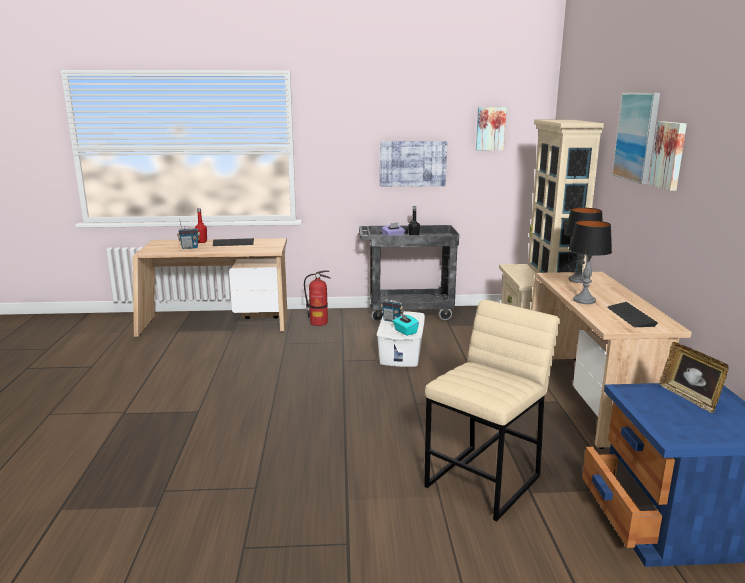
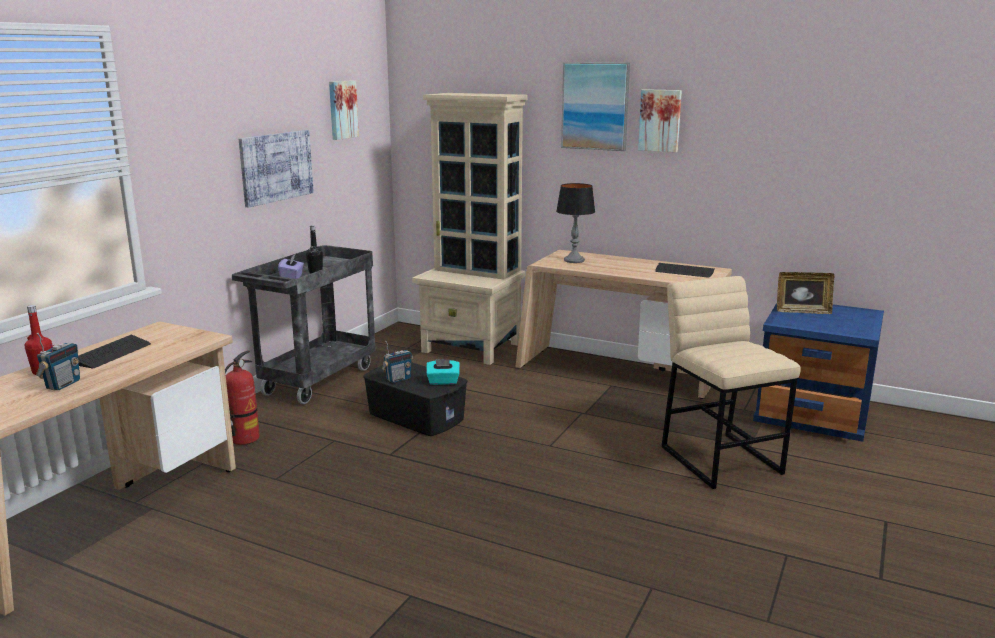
camera: 60 degrees left, 0 degrees up
white storage box [377,311,425,367] -> black storage box [363,362,468,436]
table lamp [569,220,612,304] -> none

